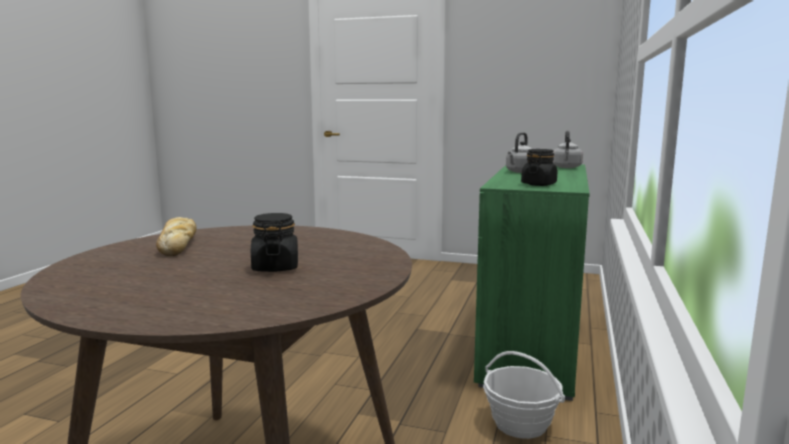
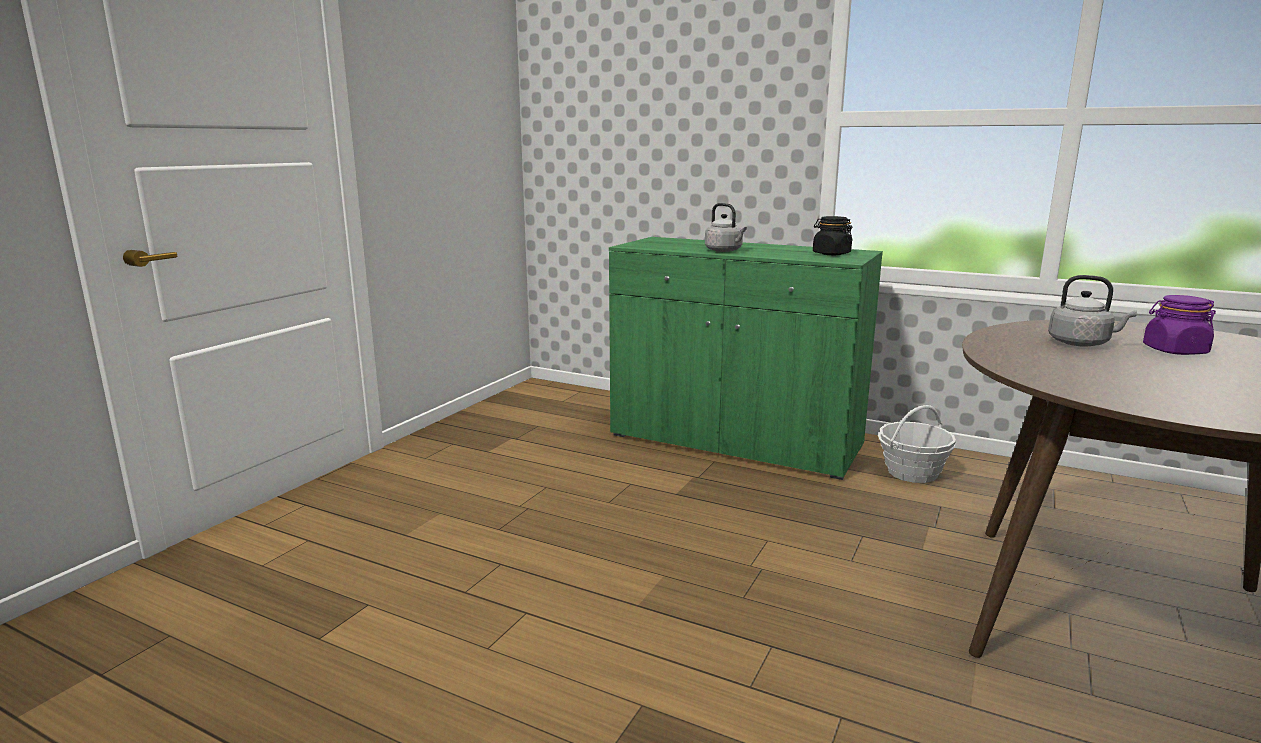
camera: 80 degrees left, 5 degrees up
bread [156,217,197,256] -> none
black jar [251,213,298,272] -> purple jar [1143,295,1216,355]
grey kettle [553,130,583,168] -> grey kettle moved to [1048,275,1137,347]

